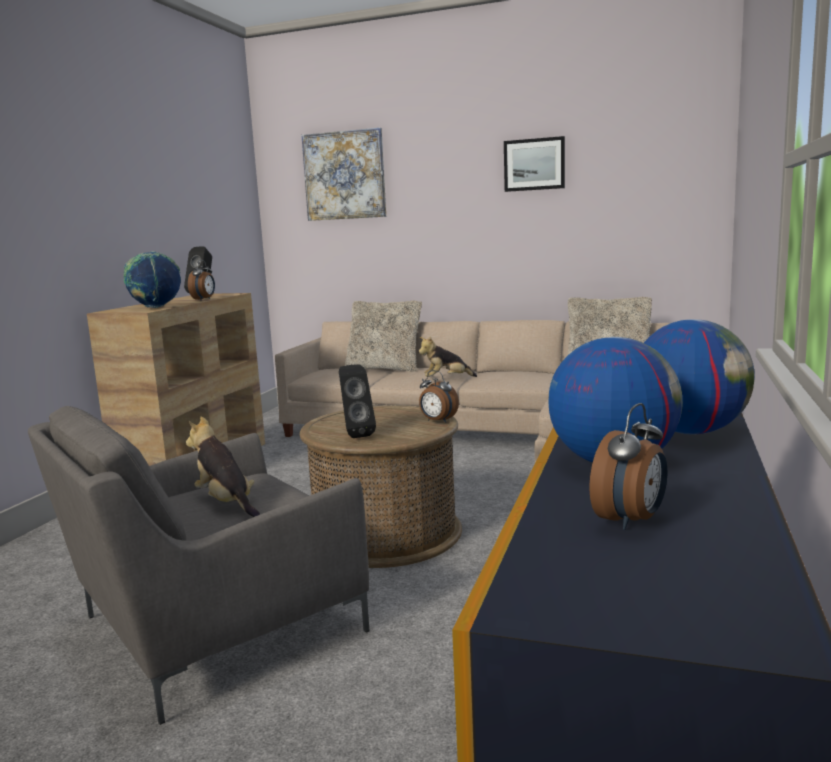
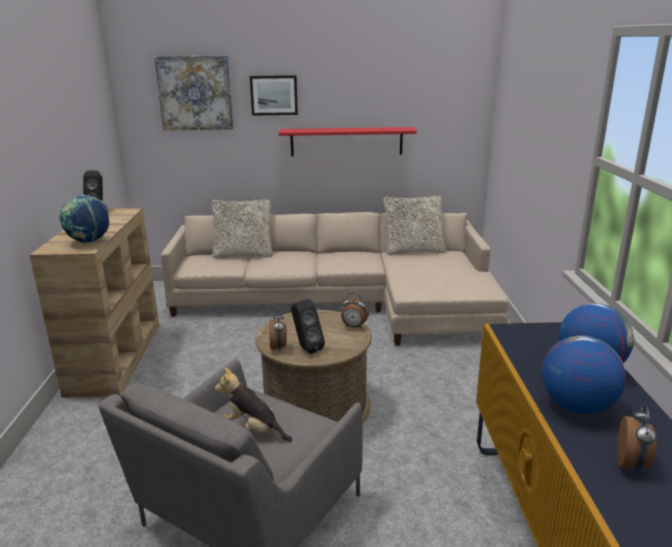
camera: 20 degrees left, 10 degrees up
alarm clock [188,260,215,300] -> alarm clock moved to [269,310,287,351]
plush toy [418,336,477,377] -> none
picture [504,136,565,192] -> picture moved to [250,75,298,116]
none -> red shelf [278,127,417,156]

